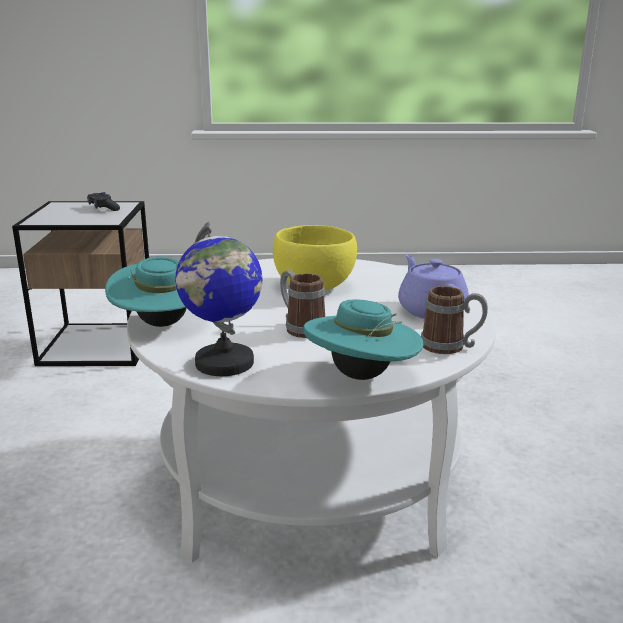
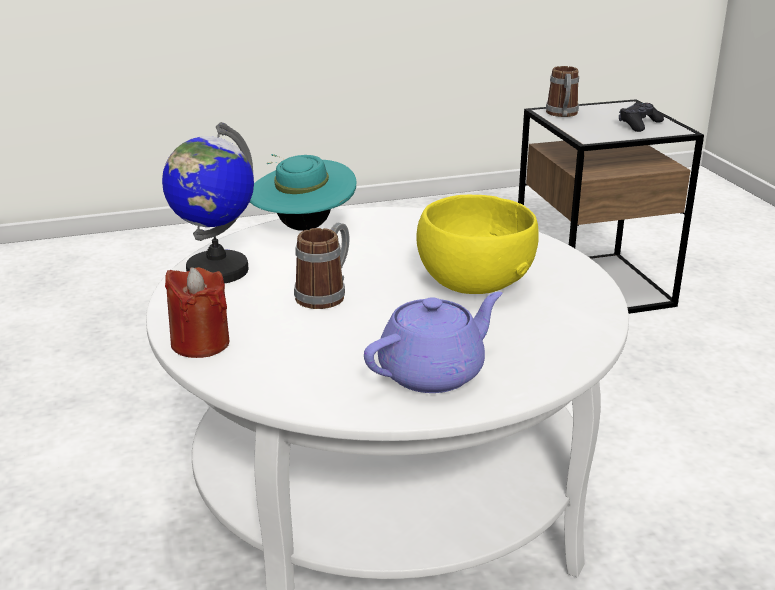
camera: 75 degrees right, 5 degrees up
turquoise hat [304,299,424,380] -> red candle [165,267,229,358]
mug [421,286,488,354] -> mug moved to [546,66,579,117]

